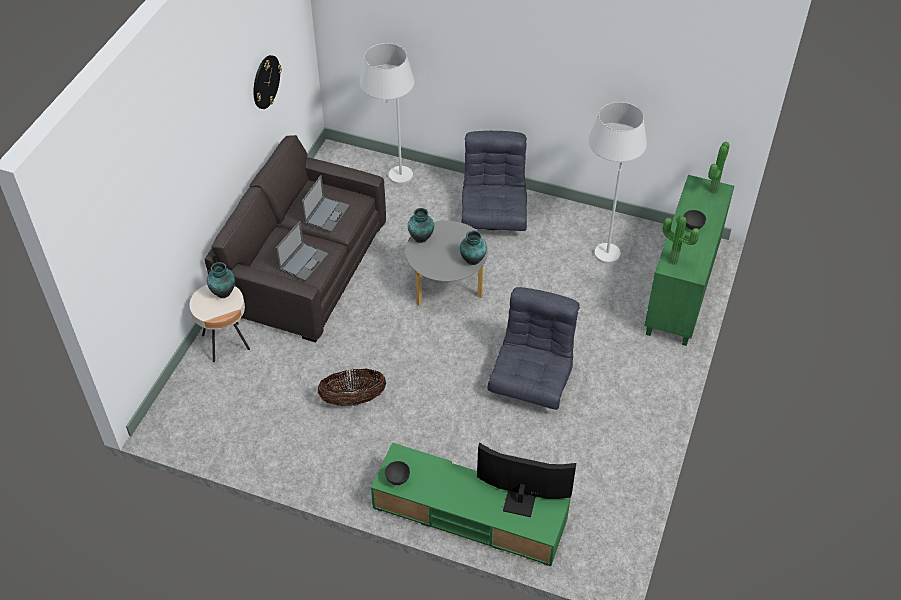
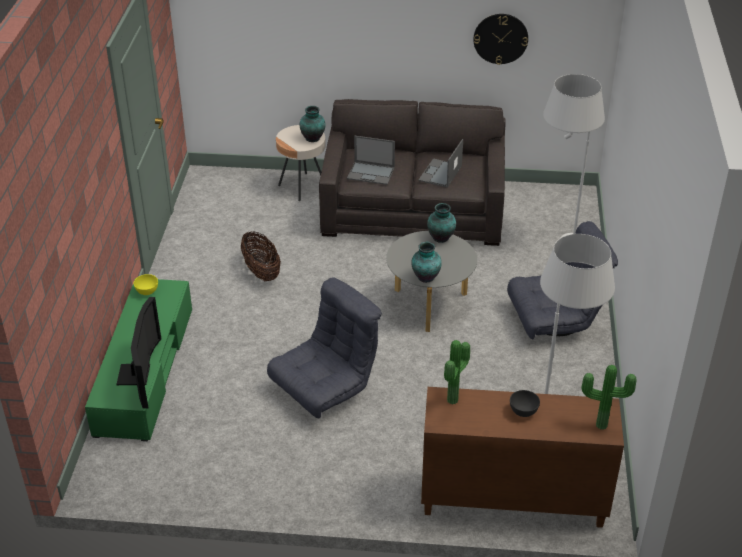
camera: 75 degrees right, 10 degrees down
laptop [302,175,350,232] -> laptop turned 105 degrees clockwise [418,139,463,188]
grey bowl [385,461,410,485] -> yellow bowl [134,274,158,295]
grey armchair [487,287,580,410] -> grey armchair turned 45 degrees counterclockwise [267,277,382,419]
green cabinet [644,175,734,346] -> brown cabinet [421,387,624,528]

